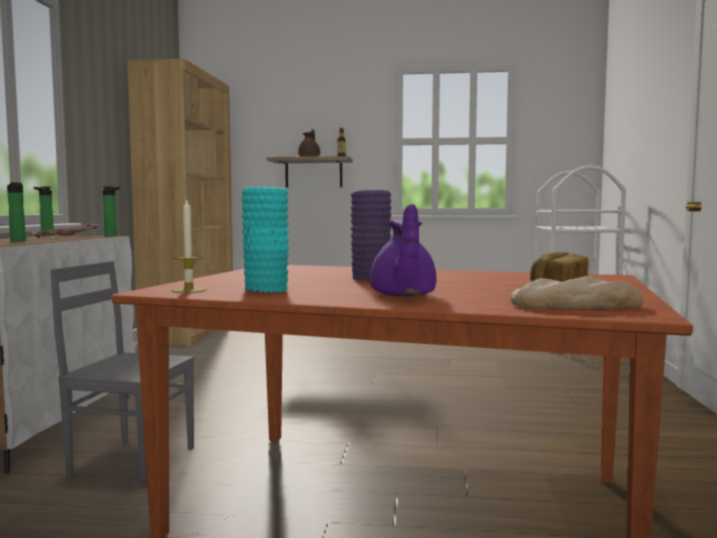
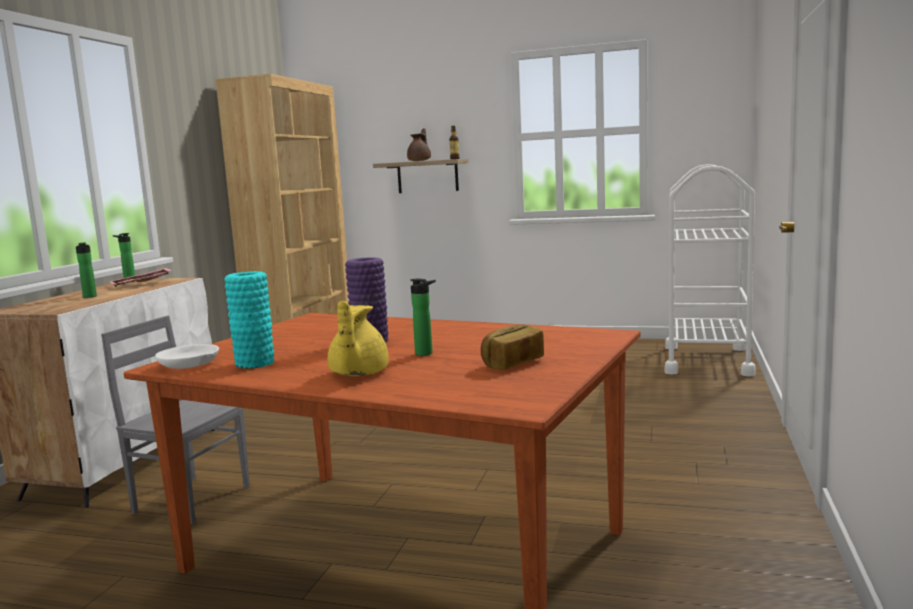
camera: 10 degrees right, 5 degrees up
bottle [103,186,120,236] -> bottle moved to [410,279,436,356]
candle [171,198,207,293] -> white bowl [155,344,219,369]
purple teapot [370,204,437,296] -> yellow teapot [328,301,389,376]
bread [510,276,643,309] -> none

